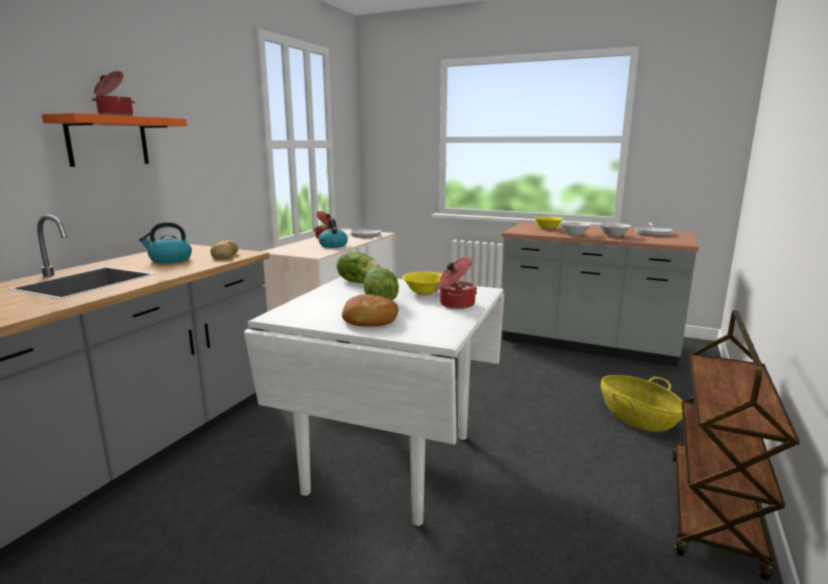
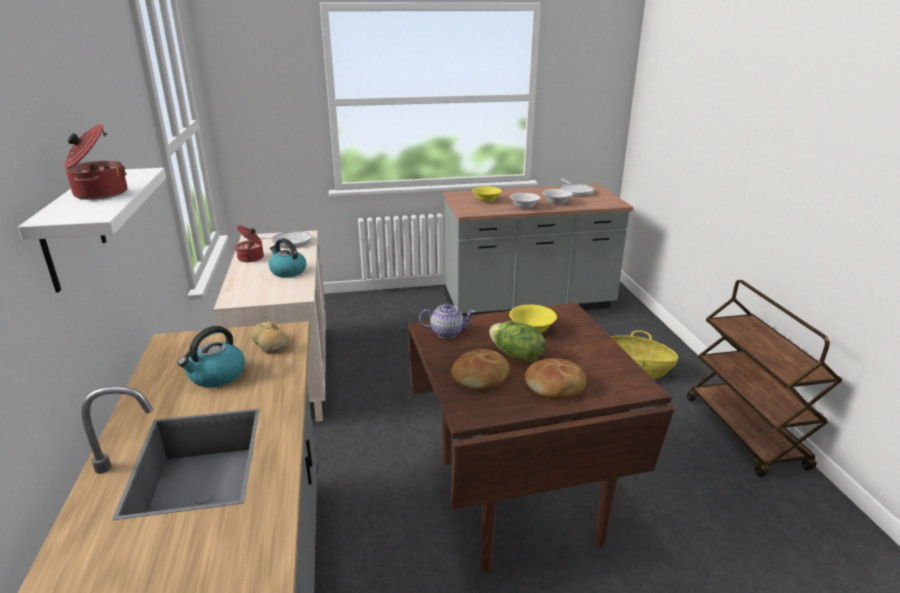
camera: 35 degrees left, 10 degrees up
orange shelf [42,113,187,167] -> white shelf [18,168,166,293]
white dining table [244,276,504,526] -> brown dining table [408,303,674,572]
lettuce [337,252,380,283] -> teapot [419,303,475,338]
cooking pot [440,257,477,309] -> none
none -> bread [451,349,510,390]

